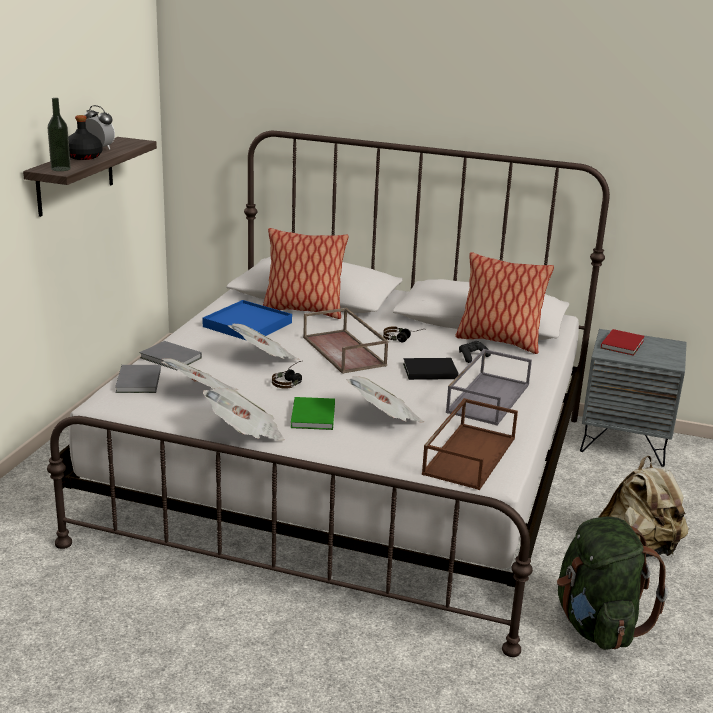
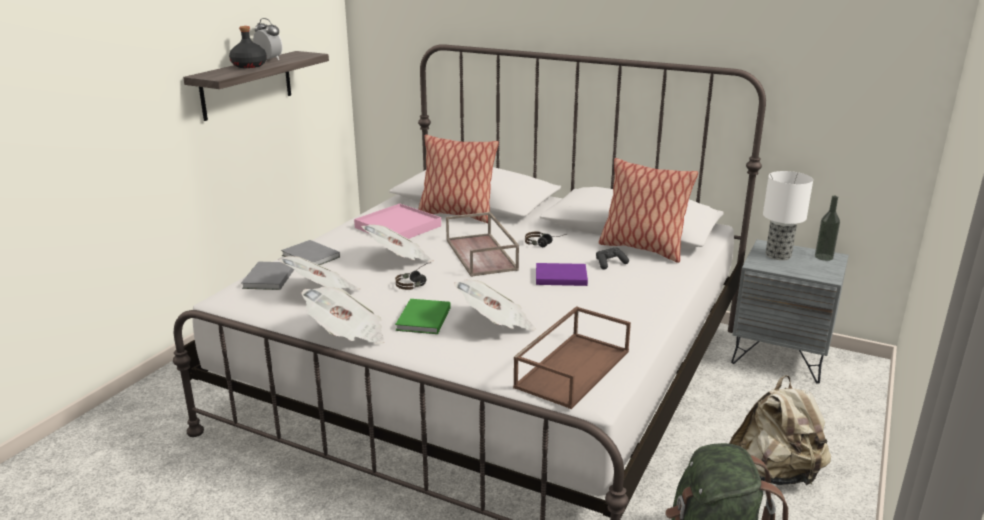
camera: 10 degrees right, 0 degrees up
bottle [48,98,71,171] -> bottle moved to [815,196,840,261]
blue tray [202,300,292,341] -> pink tray [354,204,441,239]
black book [403,358,459,380] -> purple book [536,263,588,286]
grey tray [446,349,532,425] -> none
red book [601,329,645,356] -> table lamp [763,171,813,260]

